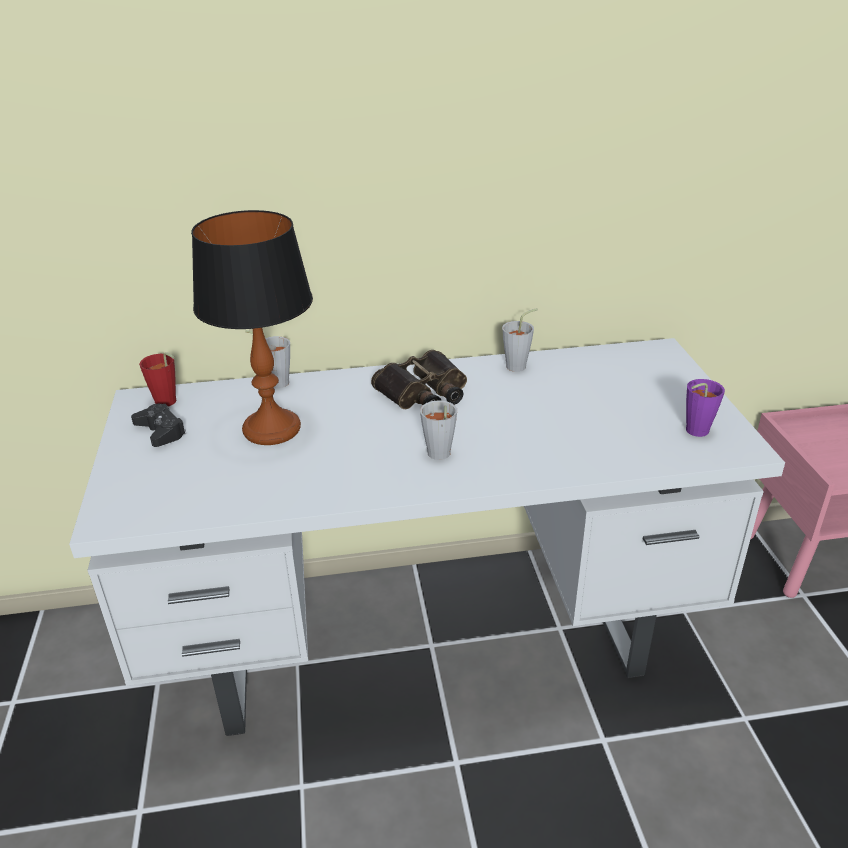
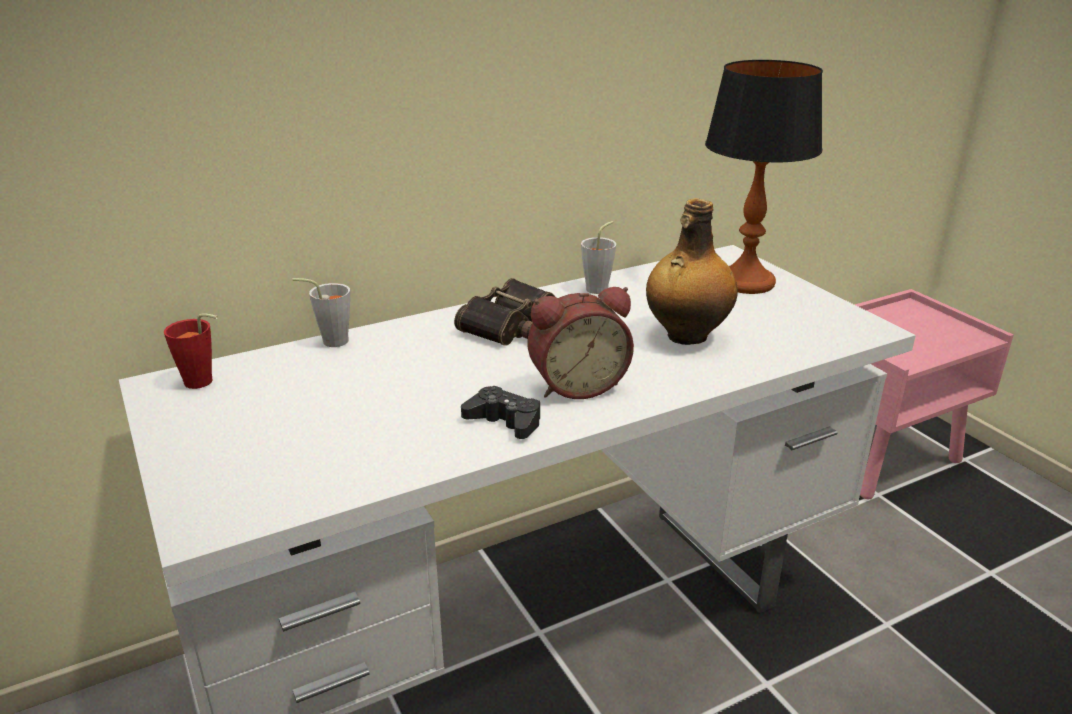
camera: 20 degrees left, 5 degrees down
black game controller [131,404,187,447] -> black game controller moved to [461,386,540,439]
table lamp [191,210,313,445] -> table lamp moved to [705,60,823,294]
grey cup [420,400,457,460] -> alarm clock [528,287,634,399]
purple cup [686,379,725,437] -> none
none -> bottle [646,198,738,345]

